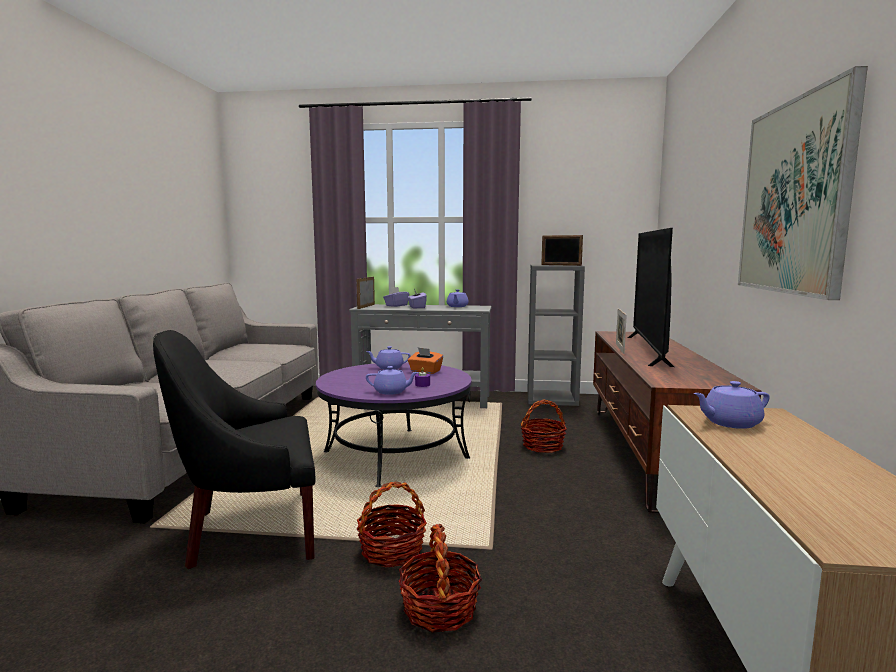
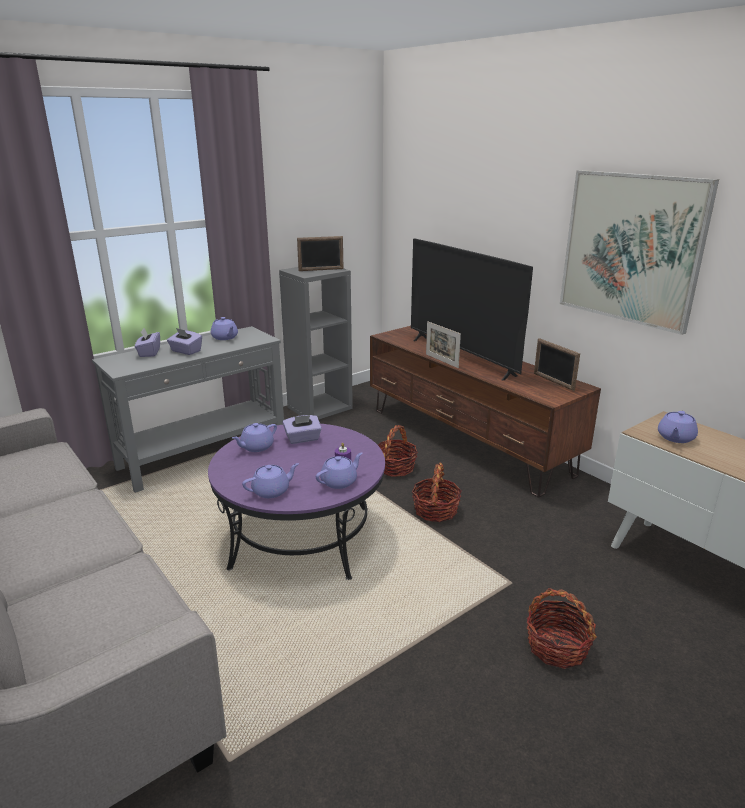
camera: 45 degrees left, 15 degrees up
black armchair [153,330,315,569] -> none
picture frame [356,277,375,309] -> picture frame moved to [534,338,580,391]
basket [357,482,427,568] -> basket moved to [412,463,462,522]
orange tissue box [408,347,443,374] -> purple tissue box [283,415,322,444]
none -> purple teapot [242,463,299,498]

